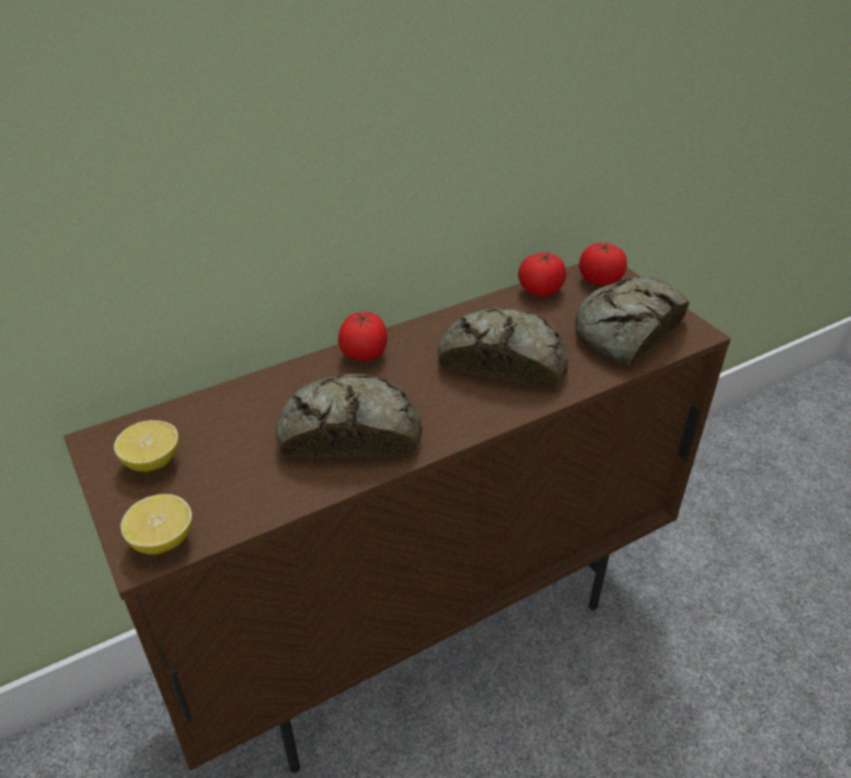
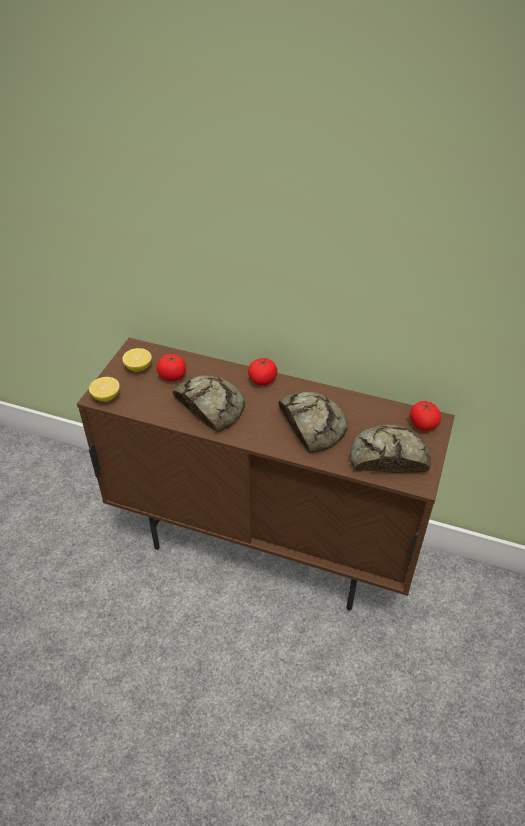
camera: 50 degrees right, 5 degrees up
tomato [518,252,567,297] -> tomato moved to [156,354,186,381]

